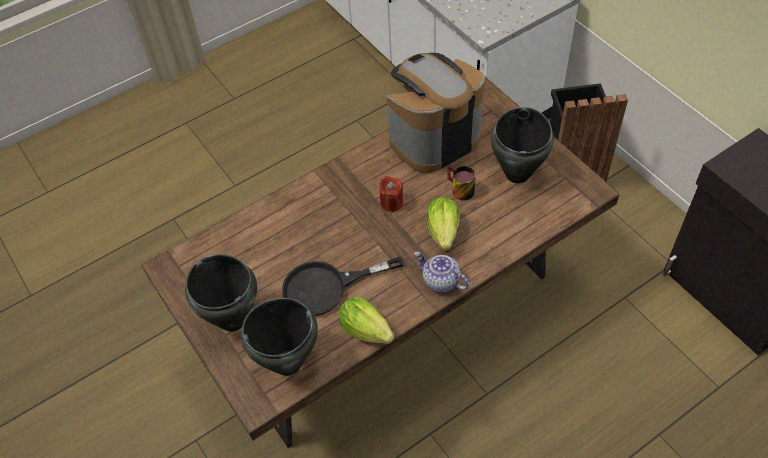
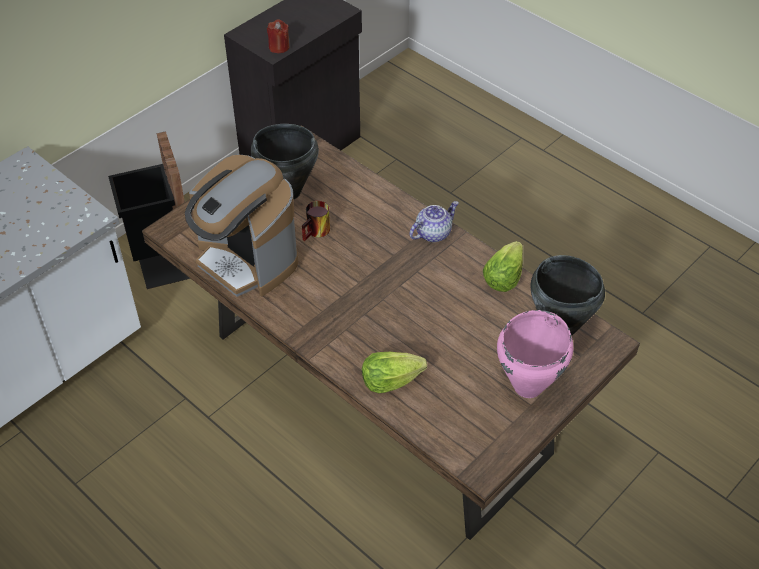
camera: 105 degrees left, 5 degrees down
black cooking pot [185,254,257,332] -> pink cooking pot [497,310,573,398]
black frying pan [282,257,404,316] -> none
red candle [379,176,403,212] -> red candle moved to [267,19,290,53]
teapot [414,251,469,293] -> teapot turned 150 degrees counterclockwise [409,201,458,242]
lettuce [426,197,460,251] -> lettuce moved to [362,352,427,393]

